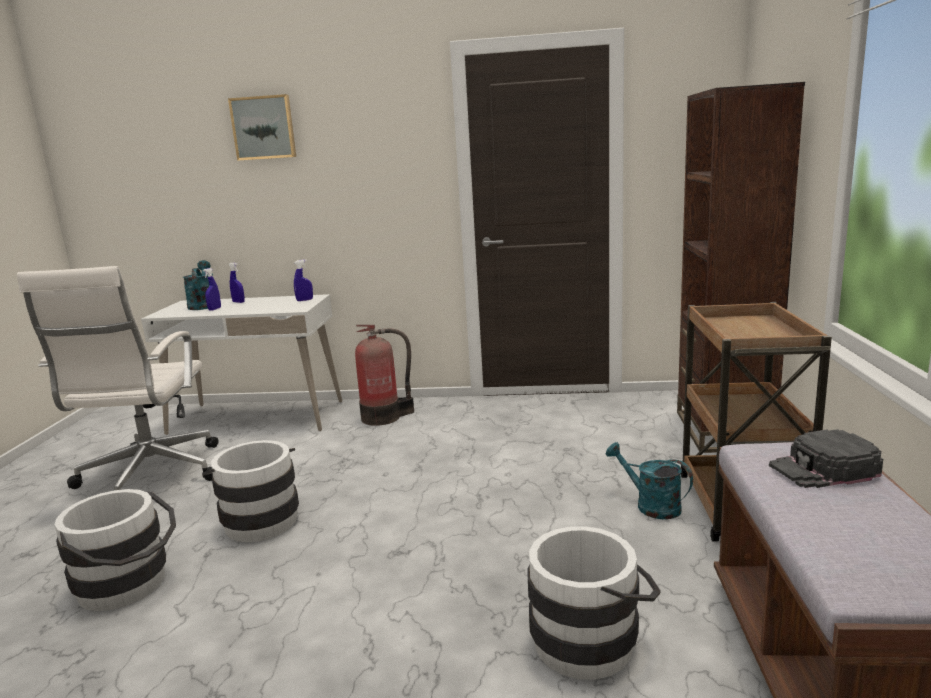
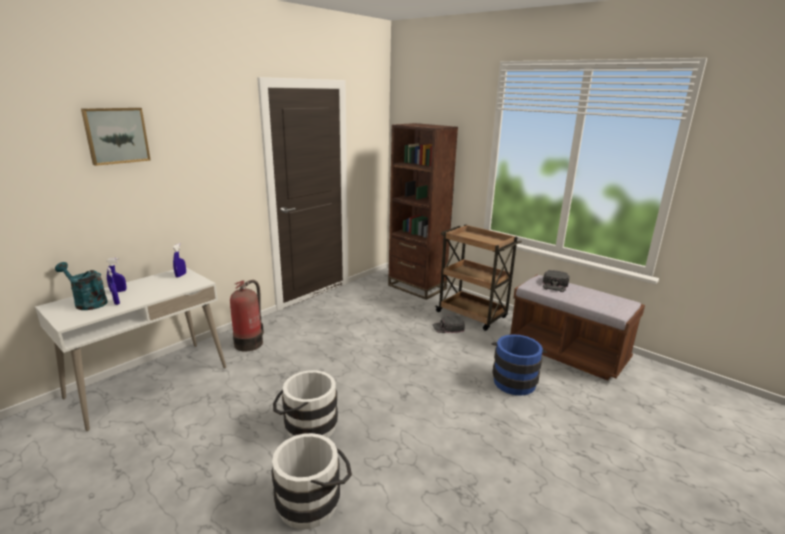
camera: 55 degrees left, 5 degrees up
white office chair [17,266,219,490] -> none
white bucket [528,526,661,680] -> blue bucket [492,334,547,396]
turquoise watering can [606,442,693,519] -> black cap [432,315,465,333]

